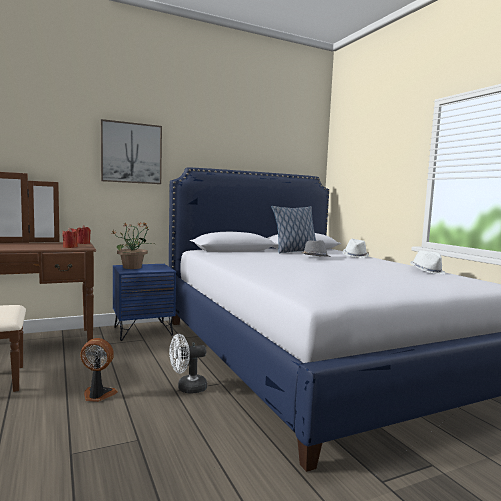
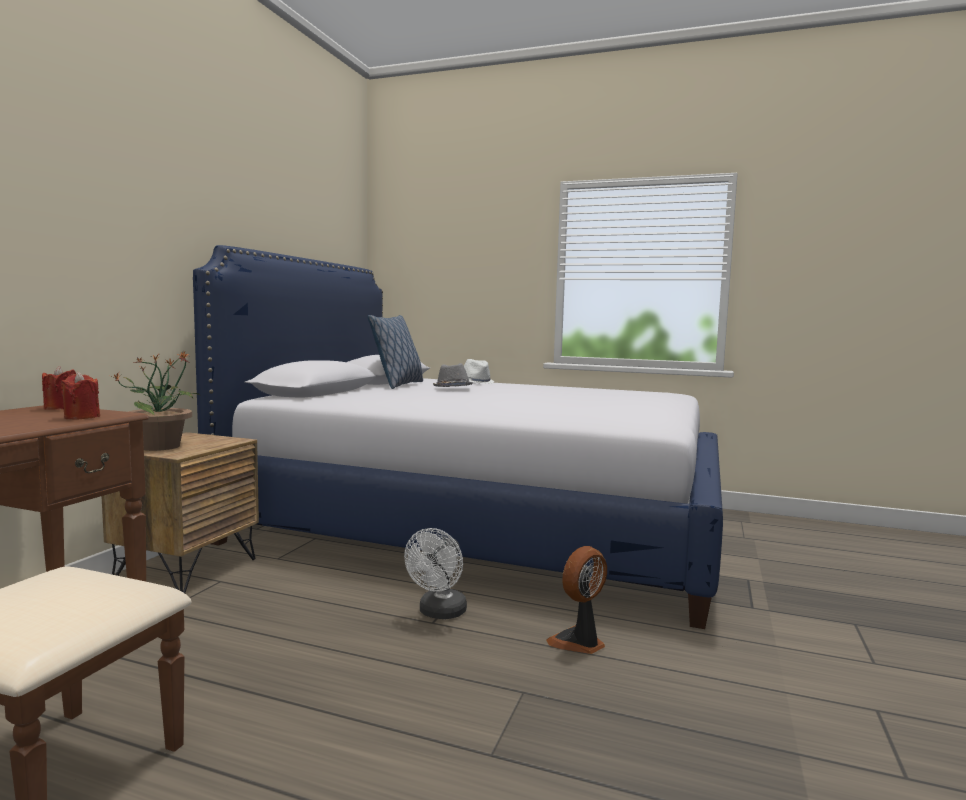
camera: 45 degrees left, 0 degrees up
fan [80,338,118,402] -> fan moved to [546,546,607,654]
picture [101,119,162,184] -> none
blue nightstand [113,264,176,341] -> brown nightstand [102,432,259,593]
white hat [410,250,446,275] -> none

